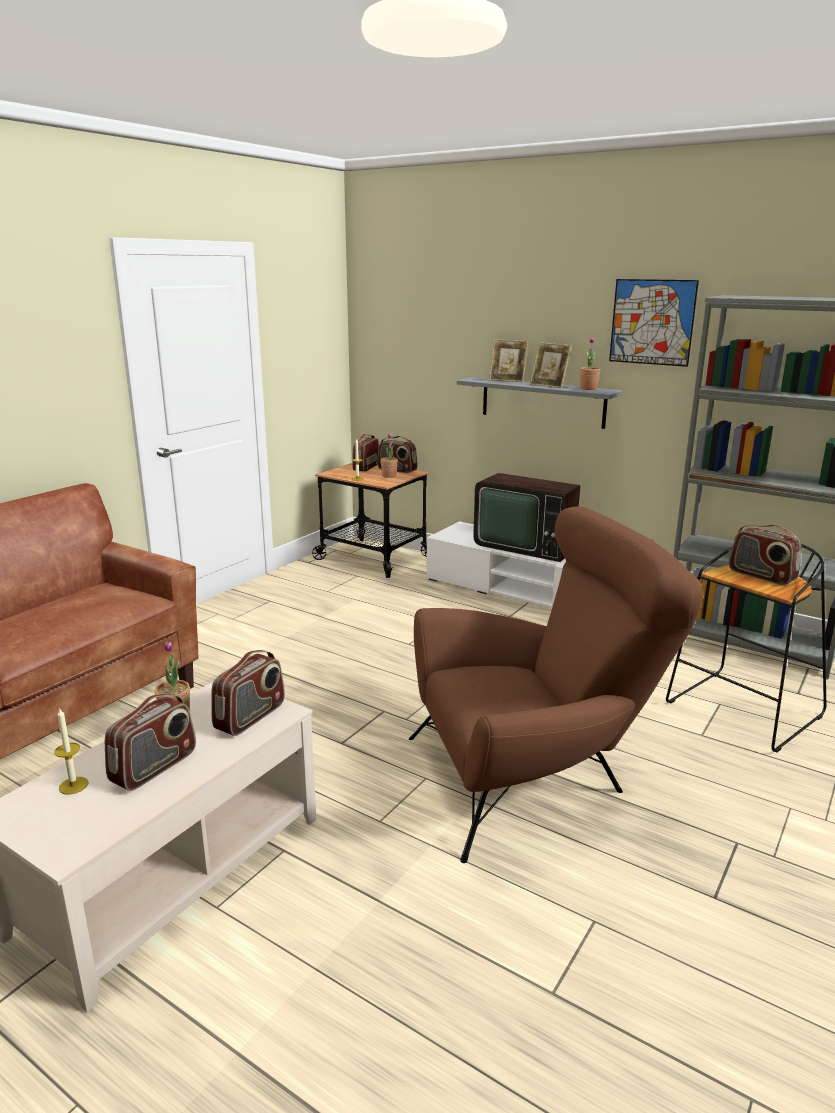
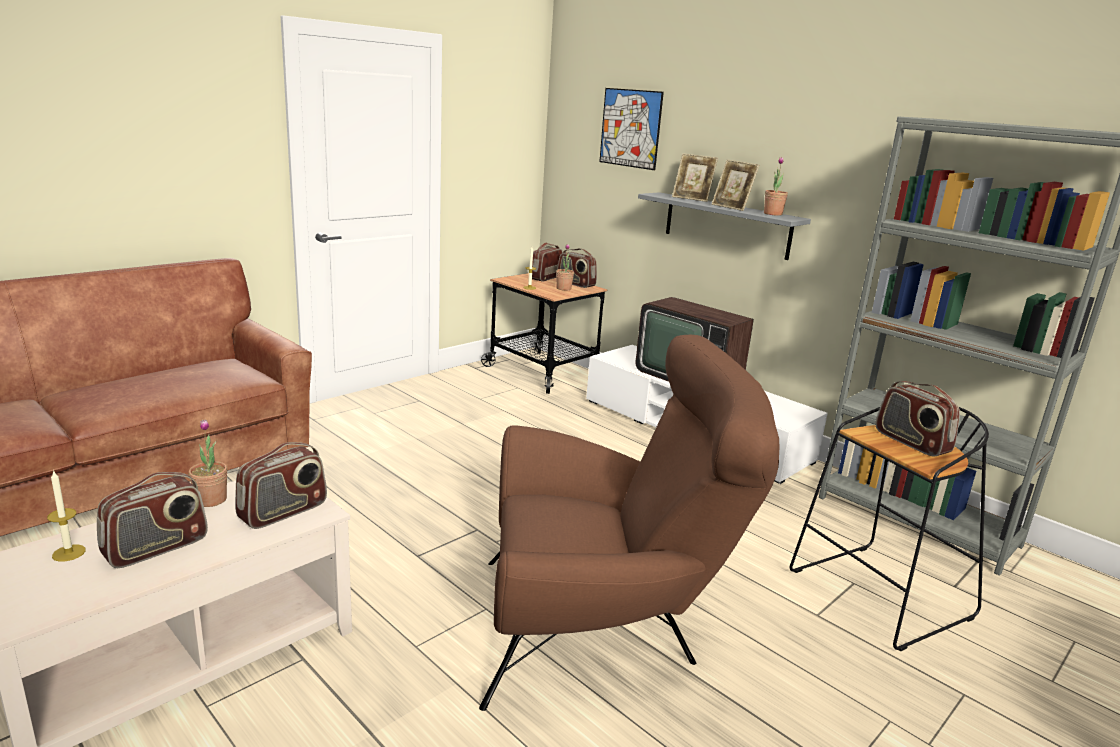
camera: 10 degrees right, 0 degrees up
picture [609,279,699,367] -> picture moved to [599,88,664,170]

